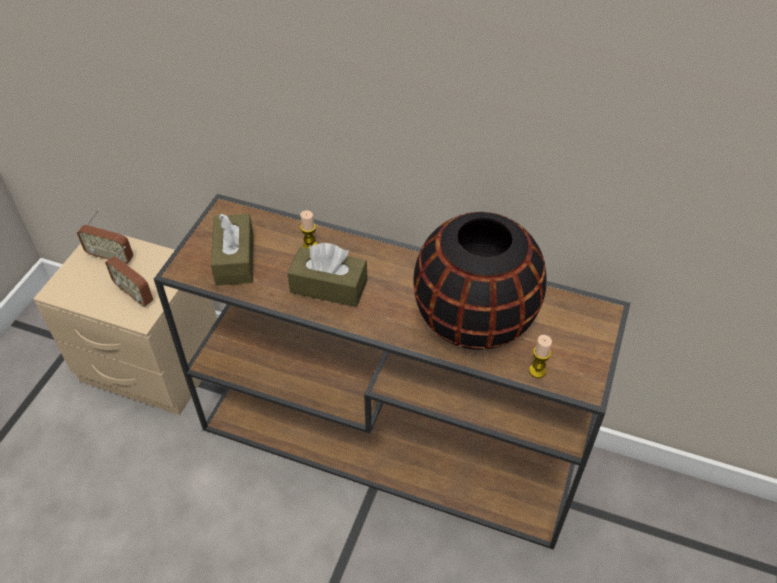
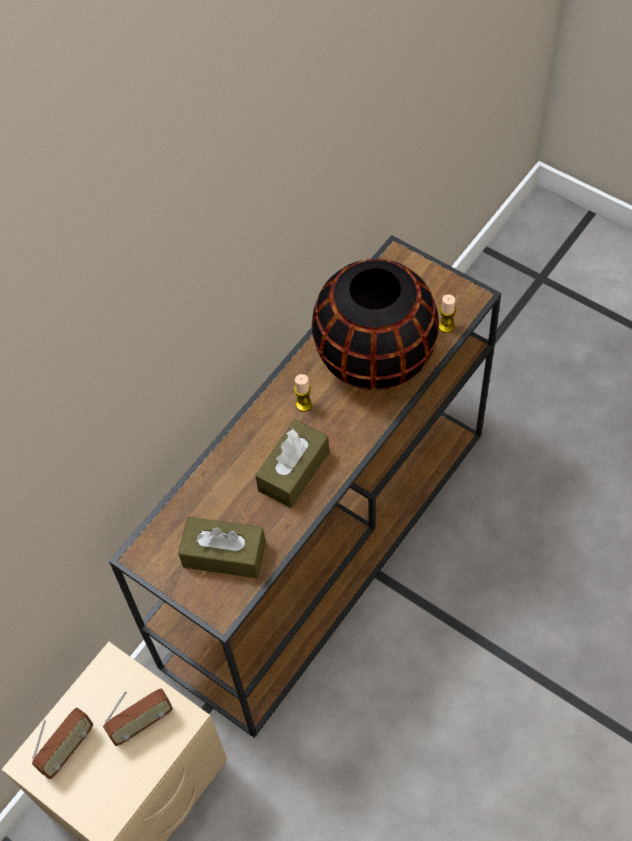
camera: 70 degrees left, 10 degrees up
candle [300,211,317,249] -> candle moved to [294,374,312,412]

